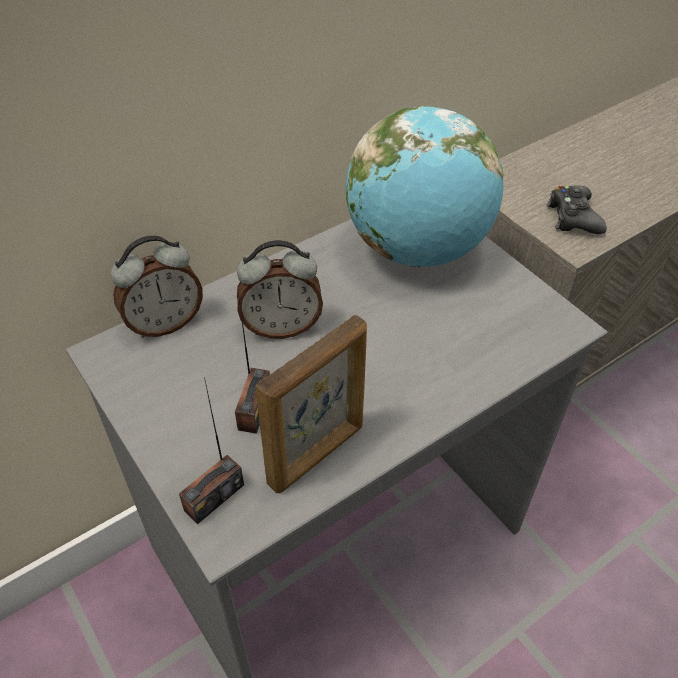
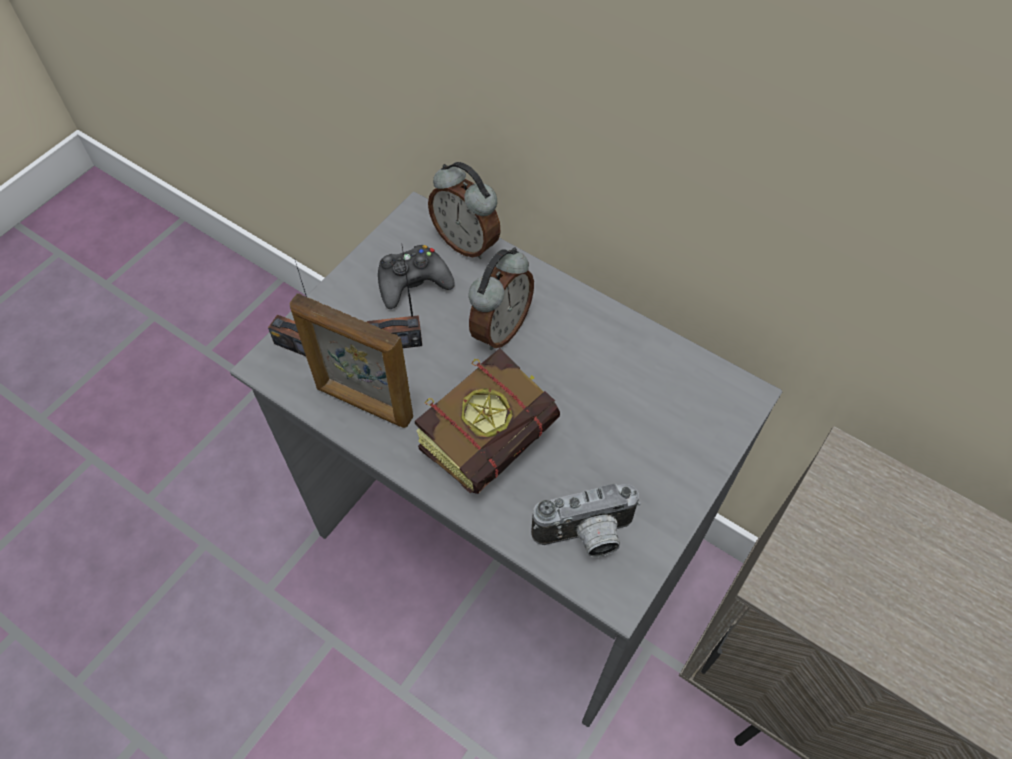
camera: 70 degrees right, 10 degrees up
alarm clock [237,240,323,339] -> alarm clock turned 120 degrees counterclockwise [469,247,534,350]
globe [346,106,503,267] -> none
black game controller [547,185,607,234] -> black game controller moved to [378,245,455,309]
none -> book [415,348,560,494]
none -> camera [531,483,641,558]

